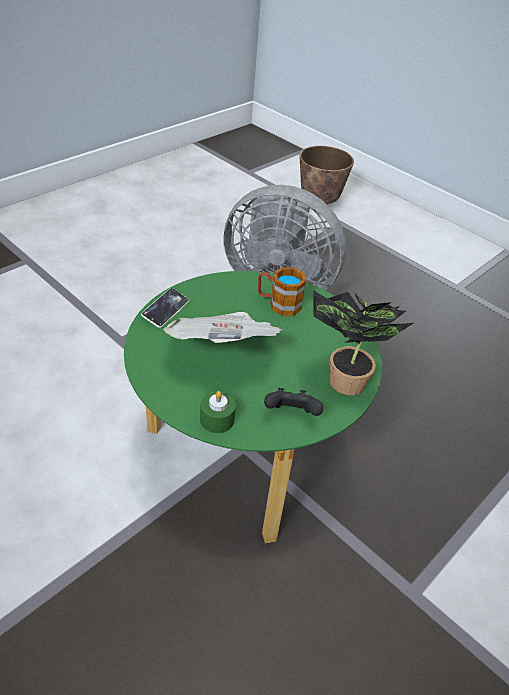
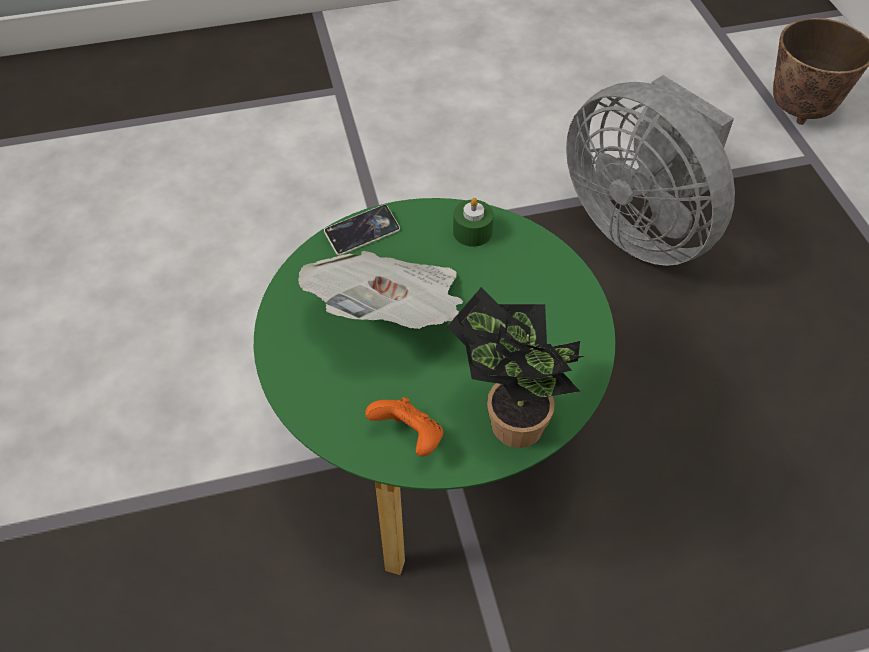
camera: 35 degrees right, 10 degrees up
green candle [200,391,236,433] -> green candle moved to [453,198,494,247]
mug [258,267,306,316] -> none
black game controller [264,388,323,416] -> orange game controller [365,397,443,457]

